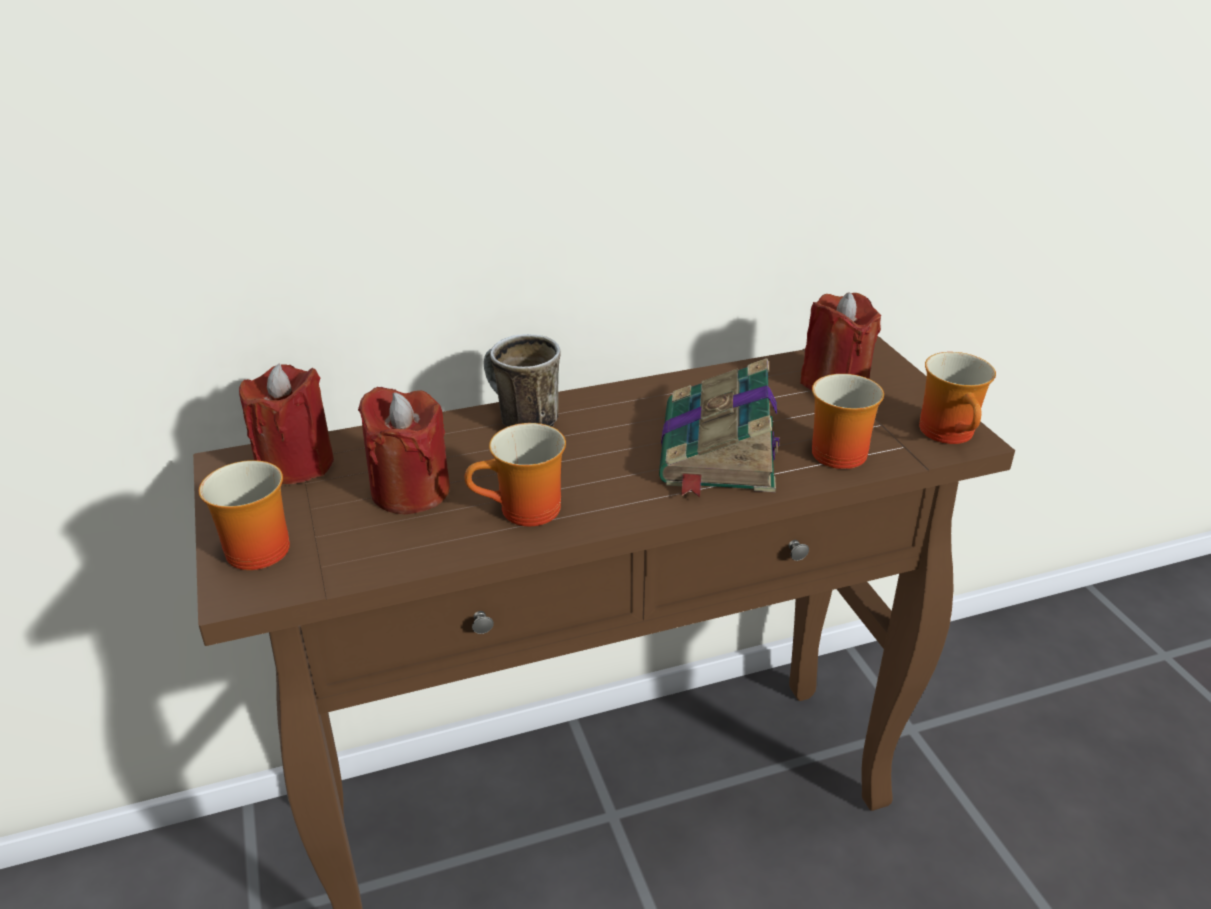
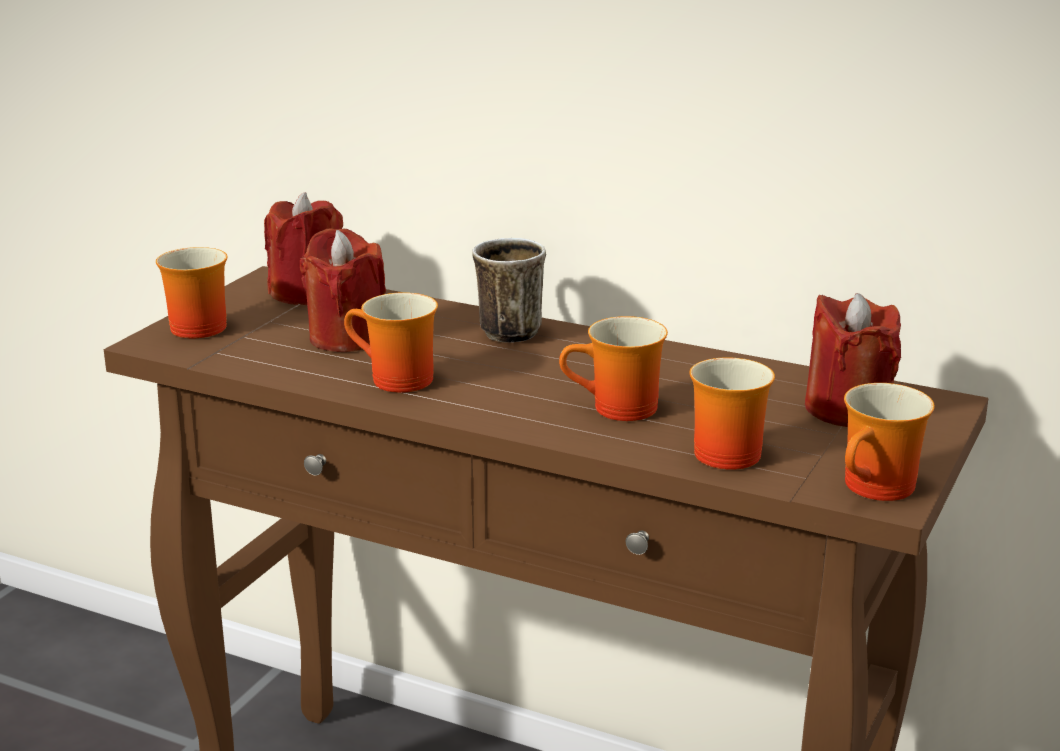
camera: 45 degrees right, 10 degrees down
book [659,358,779,498] -> mug [559,316,668,421]

